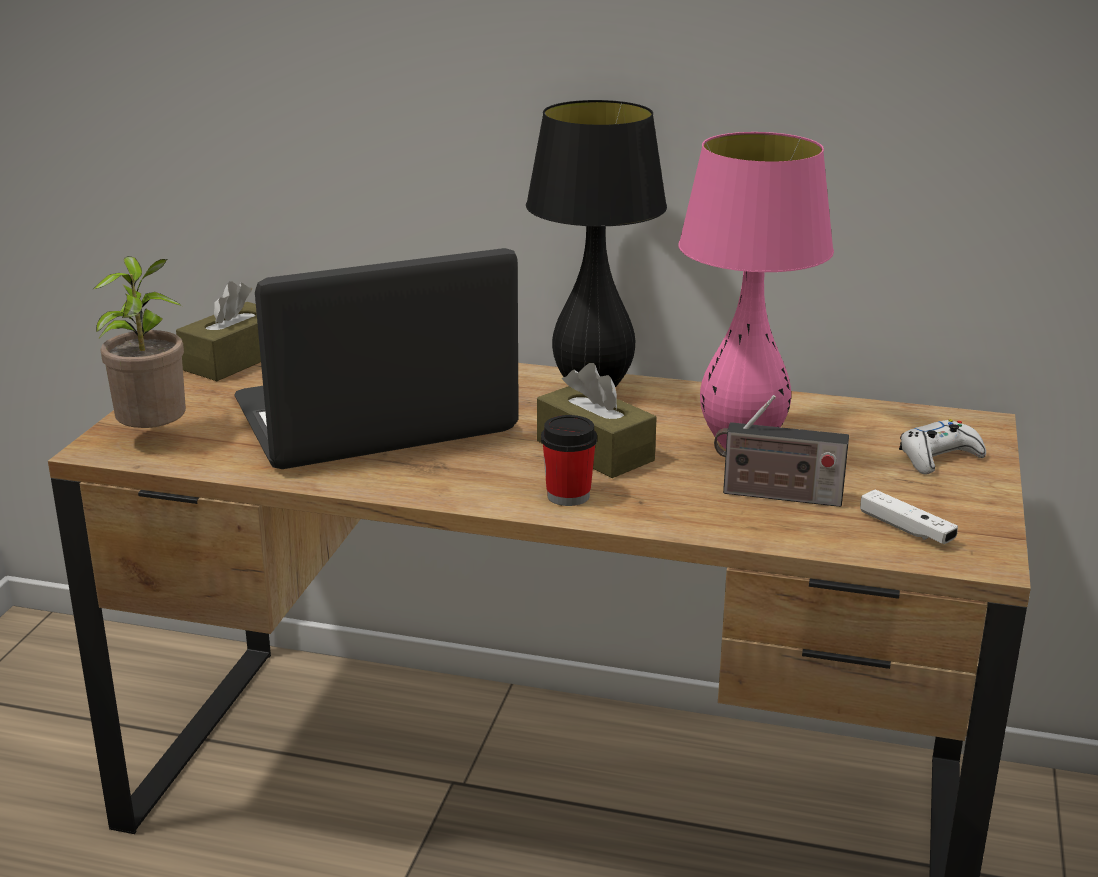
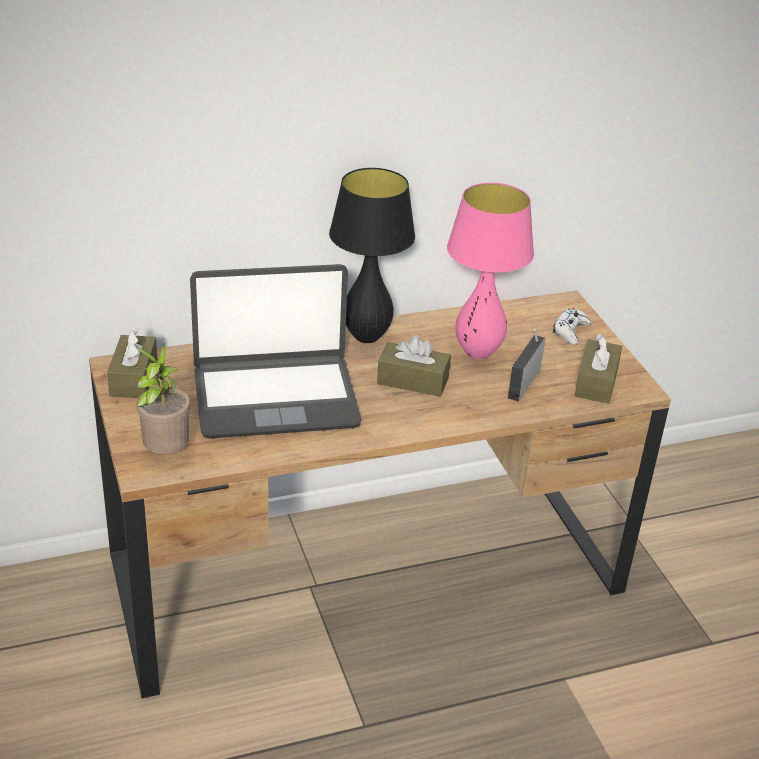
camera: 35 degrees left, 10 degrees up
laptop [234,248,519,469] -> laptop turned 135 degrees counterclockwise [190,264,362,439]
cup [541,415,597,506] -> none
radio [714,395,849,507] -> radio turned 135 degrees clockwise [508,329,545,402]
white game controller [860,489,958,544] -> brown tissue box [575,334,622,404]

